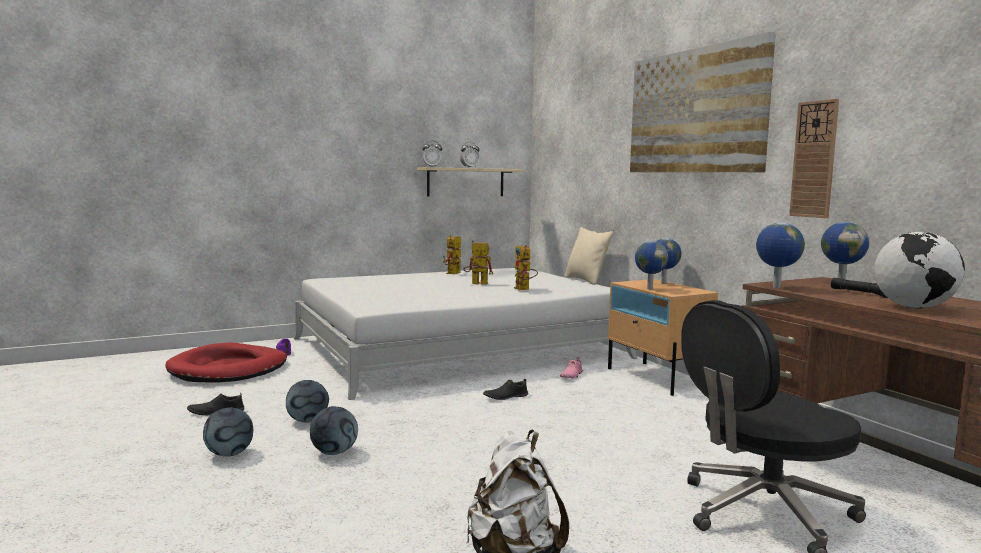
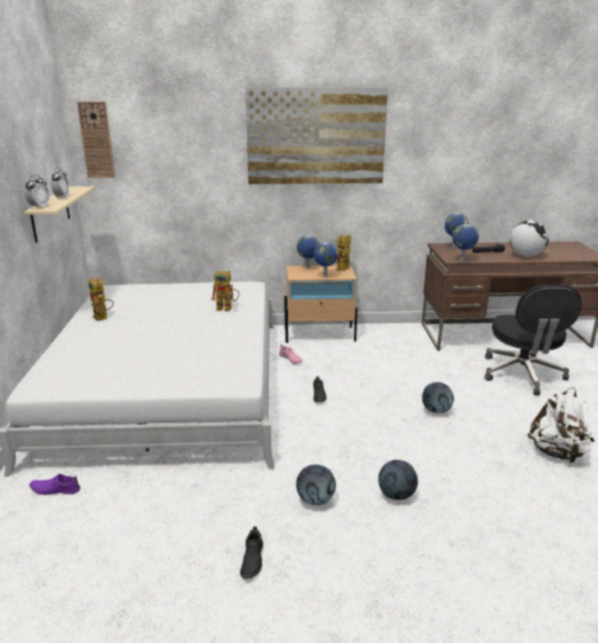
camera: 65 degrees left, 15 degrees up
red dog bed [165,342,287,383] -> none
football [203,407,253,457] -> football moved to [422,382,454,413]
toy robot [463,240,493,285] -> toy robot moved to [335,234,351,271]
beige pillow [564,227,613,285] -> none
wall clock [789,99,839,218] -> wall clock moved to [77,101,115,178]

